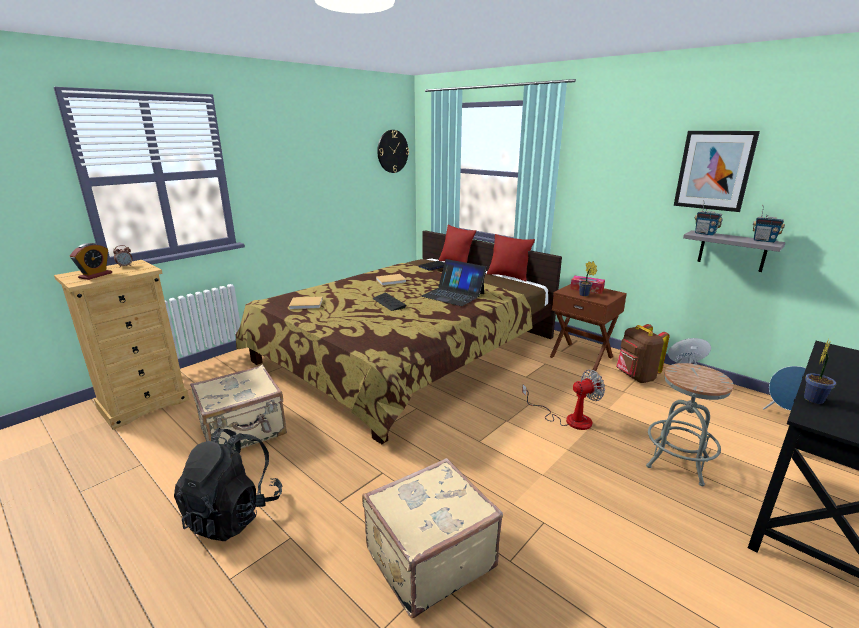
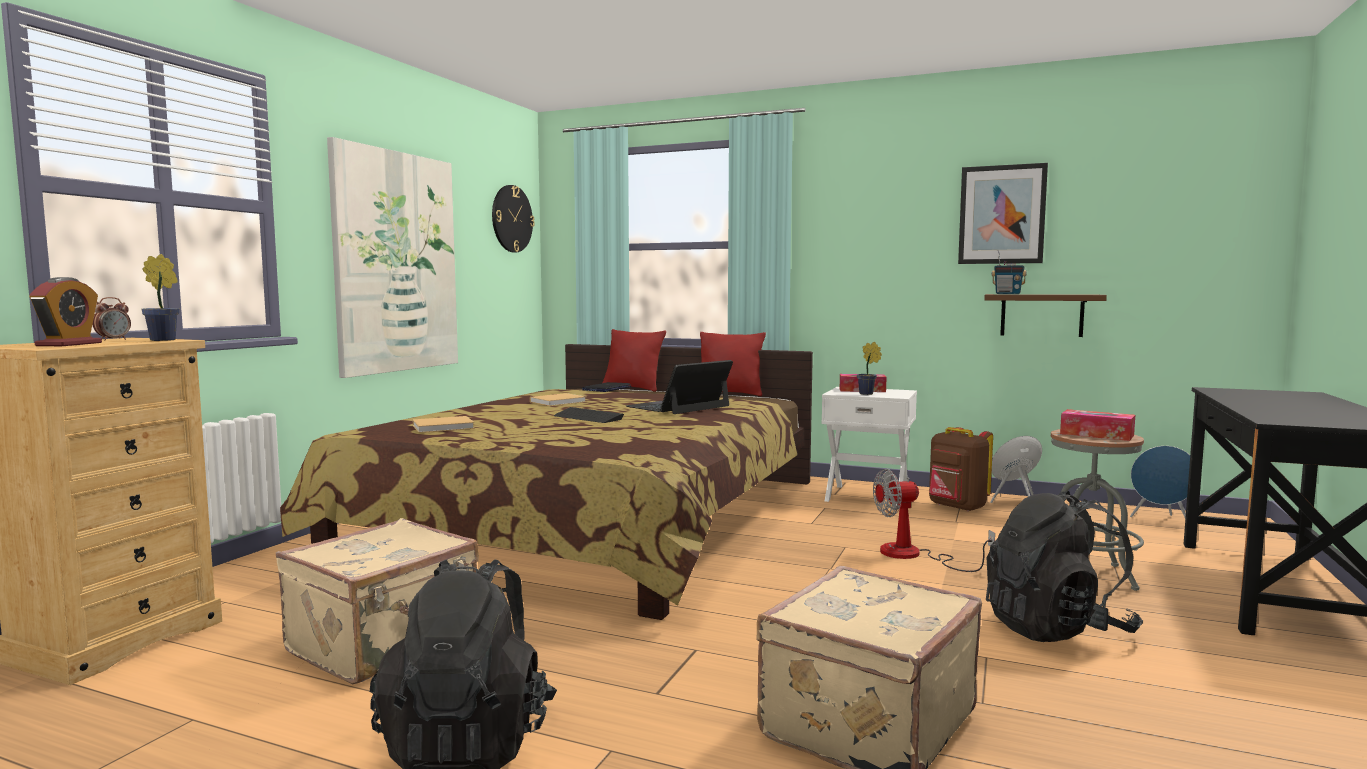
camera: 20 degrees left, 15 degrees down
laptop [421,259,487,306] -> laptop turned 120 degrees clockwise [626,360,733,414]
fan [522,369,605,430] -> fan turned 150 degrees counterclockwise [873,469,995,572]
brown nightstand [550,284,627,372] -> white nightstand [821,387,917,509]
grey shelf [683,230,785,272] -> brown shelf [984,294,1107,337]
radio [753,205,785,243] -> none
potted plant [804,338,836,404] -> potted plant moved to [141,254,179,341]
none -> picture [327,137,458,378]
none -> black backpack [986,491,1143,642]
none -> tissue box [1060,409,1135,441]

